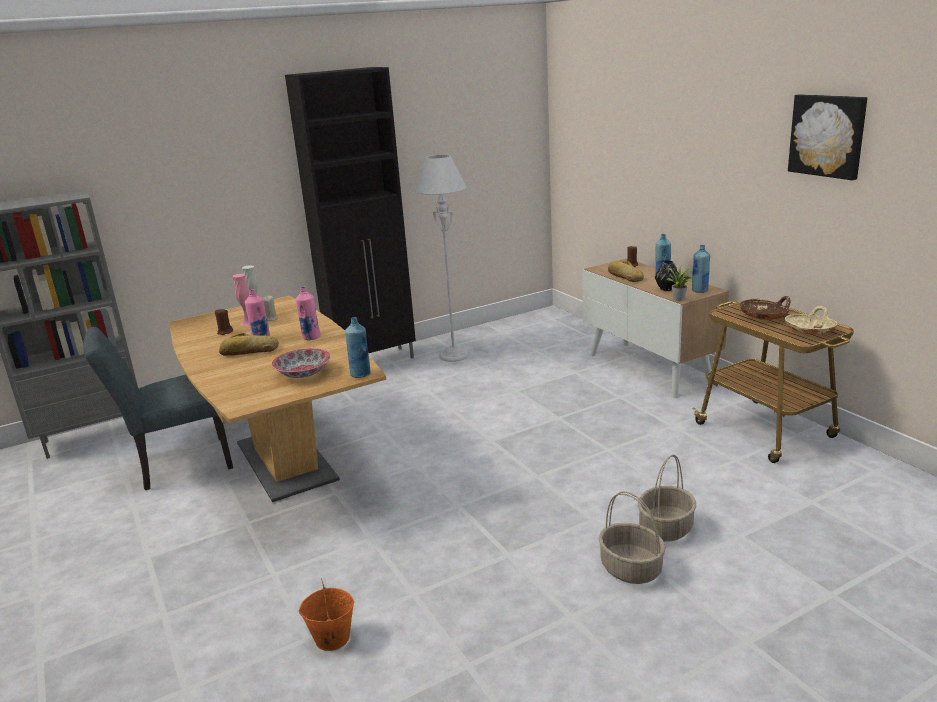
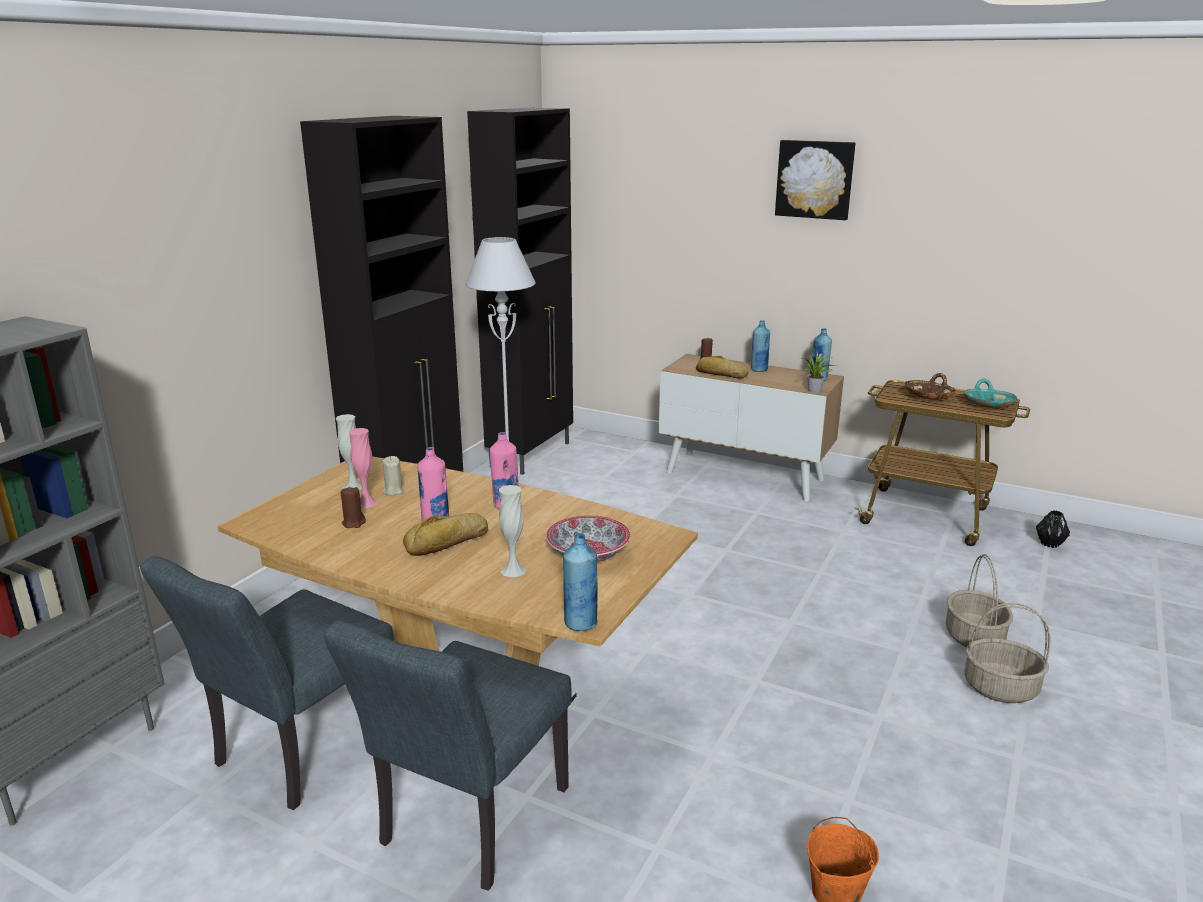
camera: 35 degrees left, 0 degrees up
blue bottle [345,317,371,378] -> blue bottle moved to [563,533,598,631]
black vase [655,260,679,291] -> black vase moved to [1036,510,1070,548]
beige bowl [785,306,838,335] -> turquoise bowl [963,379,1017,408]
picture [788,94,867,180] -> picture moved to [775,140,855,220]
none -> grey chair [324,621,572,891]
none -> black cabinet [467,108,573,475]
none -> white vase [499,485,526,577]

